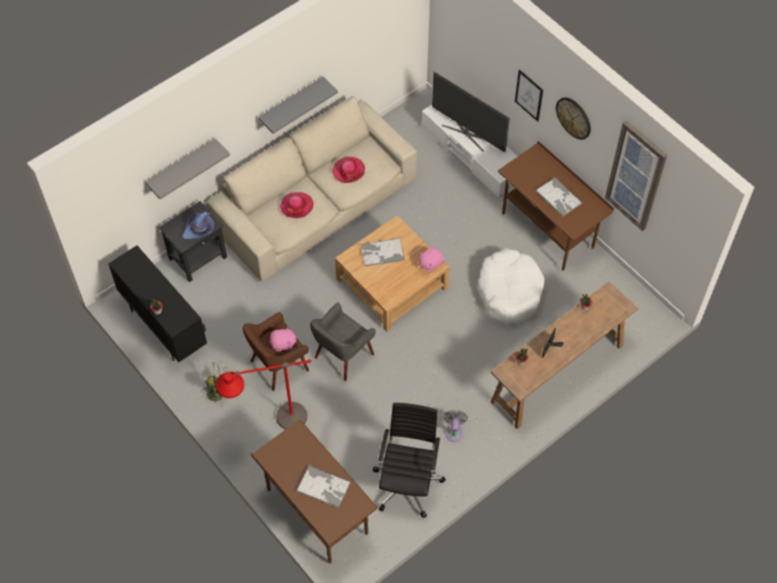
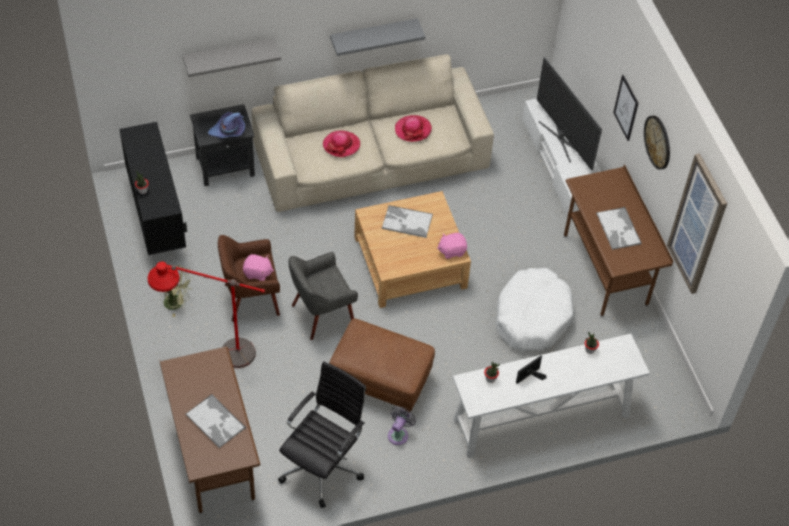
camera: 20 degrees right, 5 degrees down
brown console table [490,281,638,429] -> white console table [453,334,650,458]
none -> brown ottoman [329,319,435,412]

